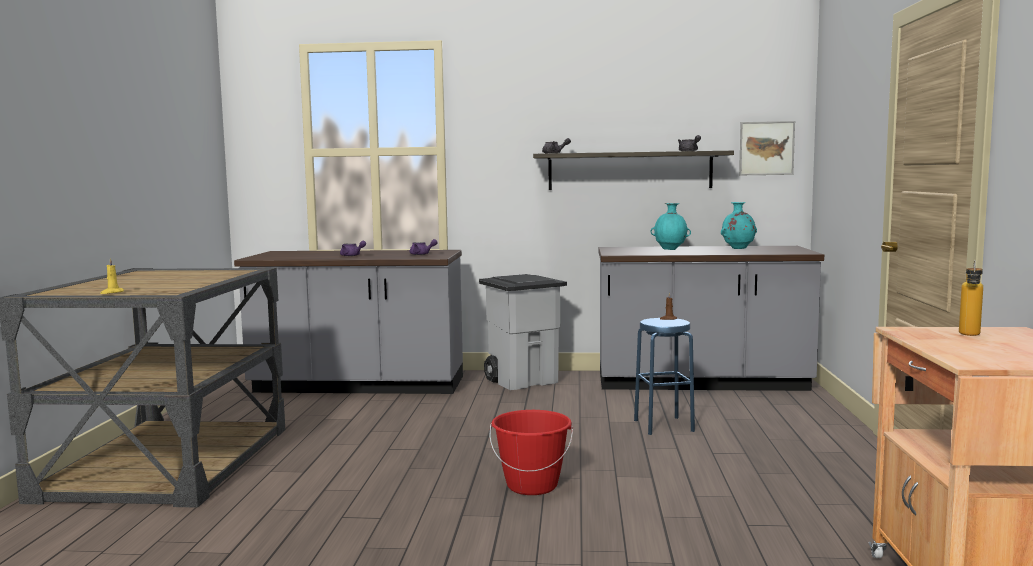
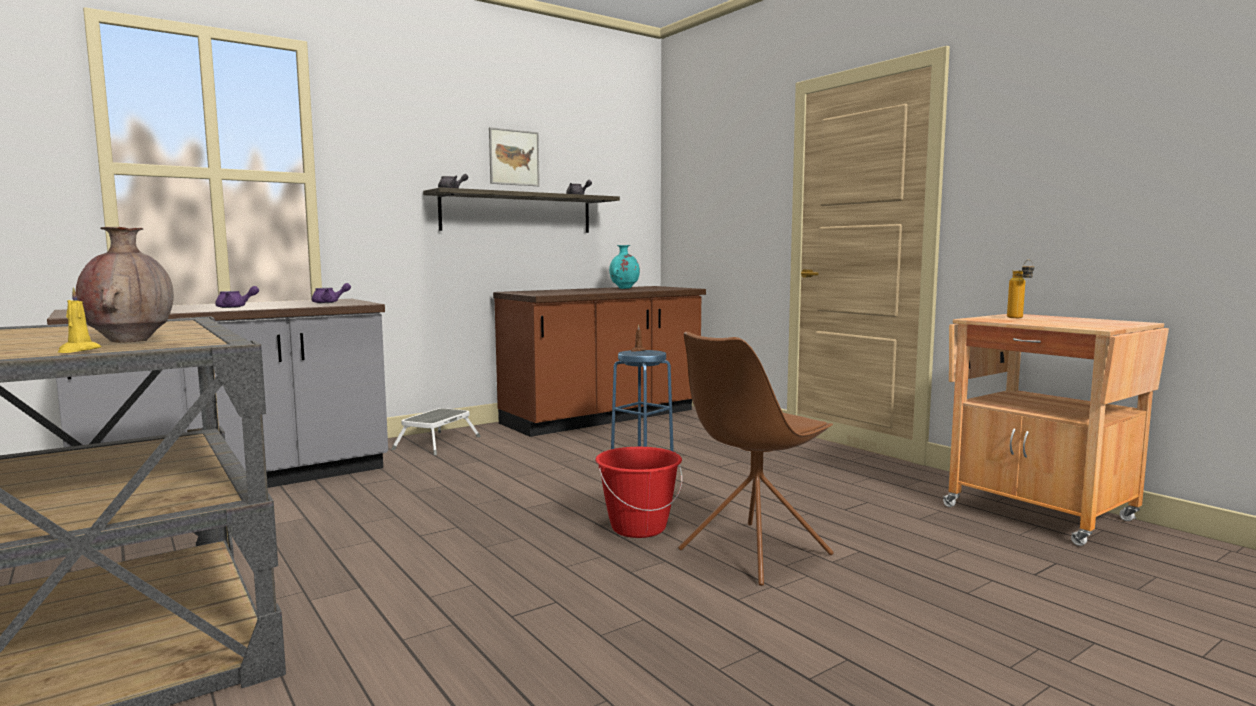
camera: 40 degrees left, 0 degrees up
grey trash can [479,274,567,390] -> grey step ladder [391,408,481,455]
grey counter [598,246,824,391] -> brown counter [493,286,706,437]
turquoise vase [650,203,691,250] -> none
picture [739,121,795,175] -> picture moved to [489,127,540,186]
none -> brown vase [76,227,174,343]
none -> brown chair [678,332,834,586]

